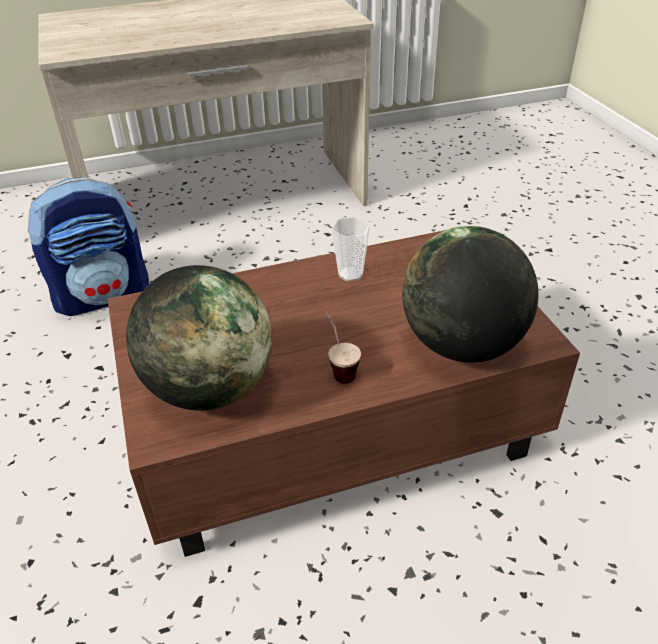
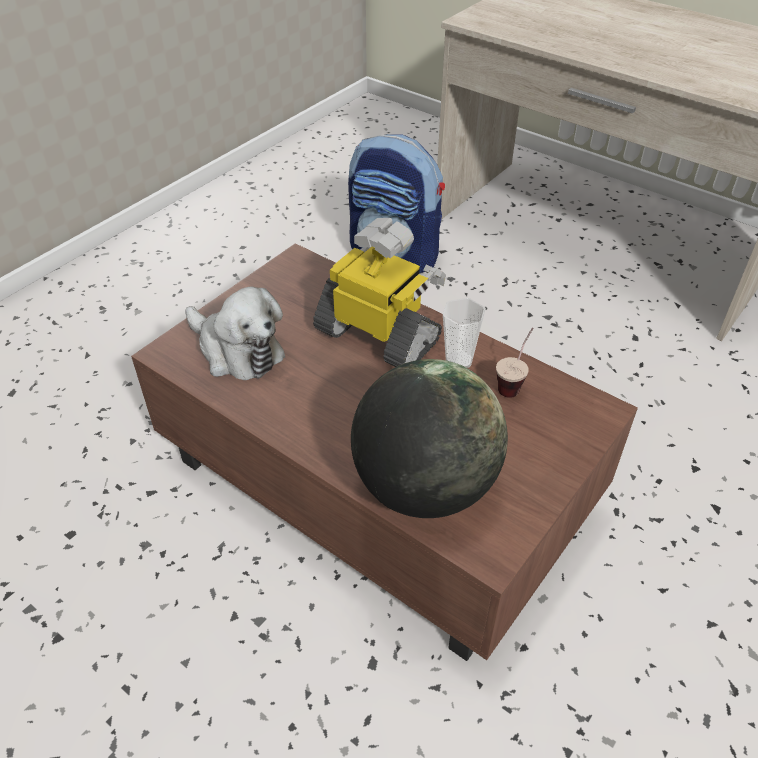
camera: 55 degrees right, 5 degrees up
globe [126,265,272,410] -> plush toy [185,287,285,380]
cup [326,311,361,384] -> cup moved to [496,327,533,398]
none -> toy robot [313,218,446,367]

